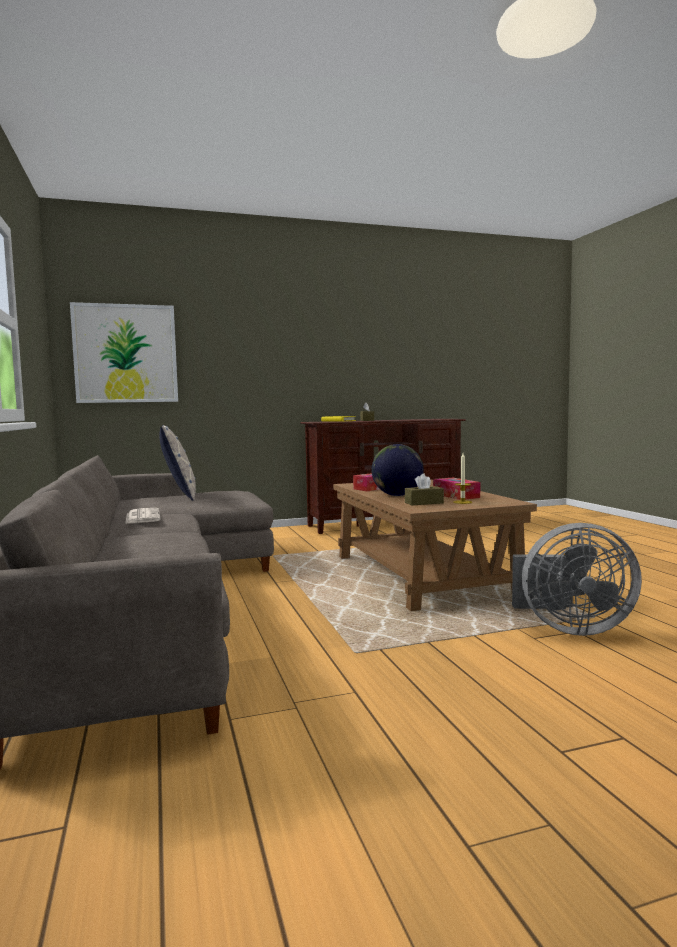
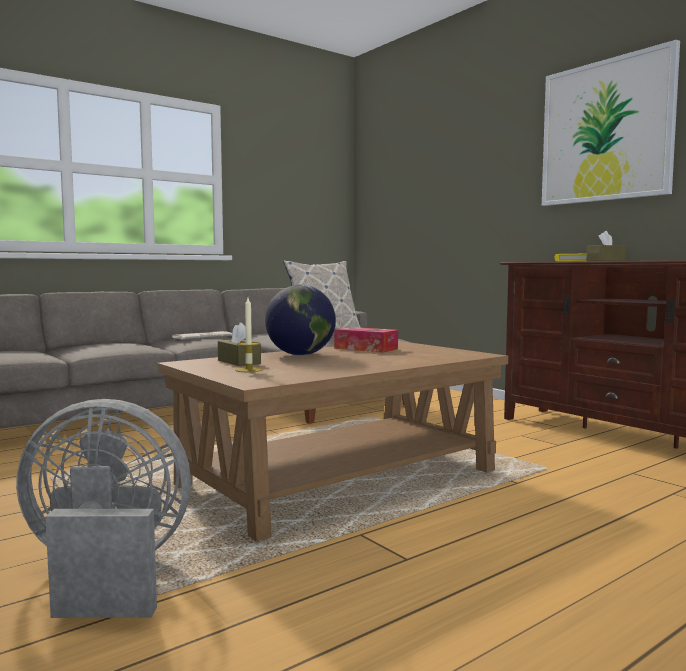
camera: 70 degrees right, 0 degrees up
picture [70,302,178,403] -> picture moved to [542,40,680,206]
tissue box [433,478,480,500] -> none
grey fan [512,523,642,636] -> grey fan turned 105 degrees clockwise [16,399,191,618]

